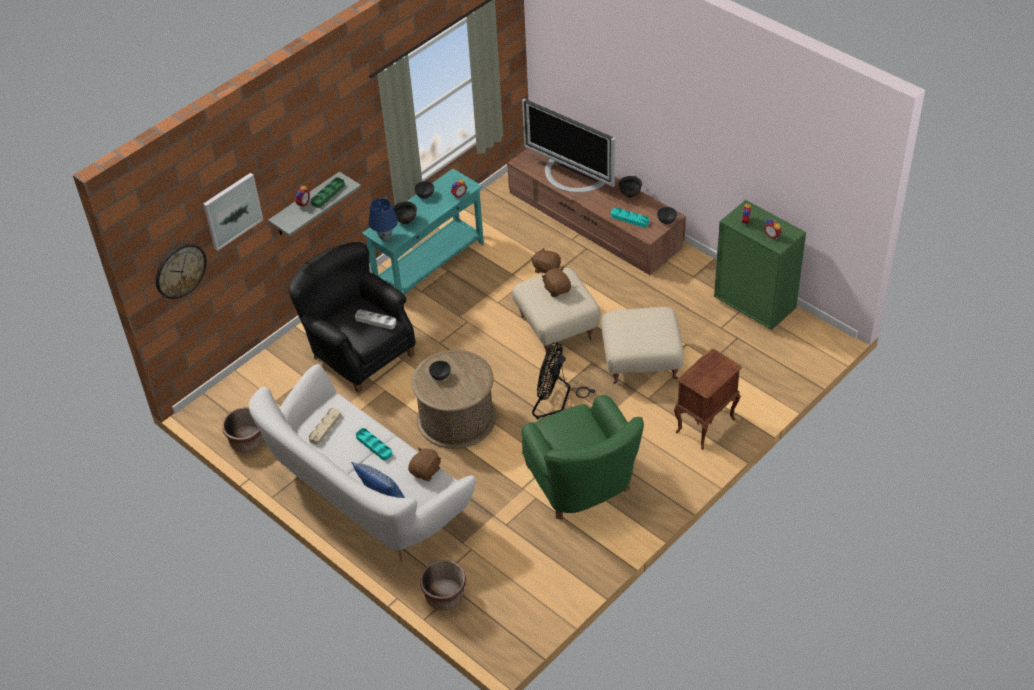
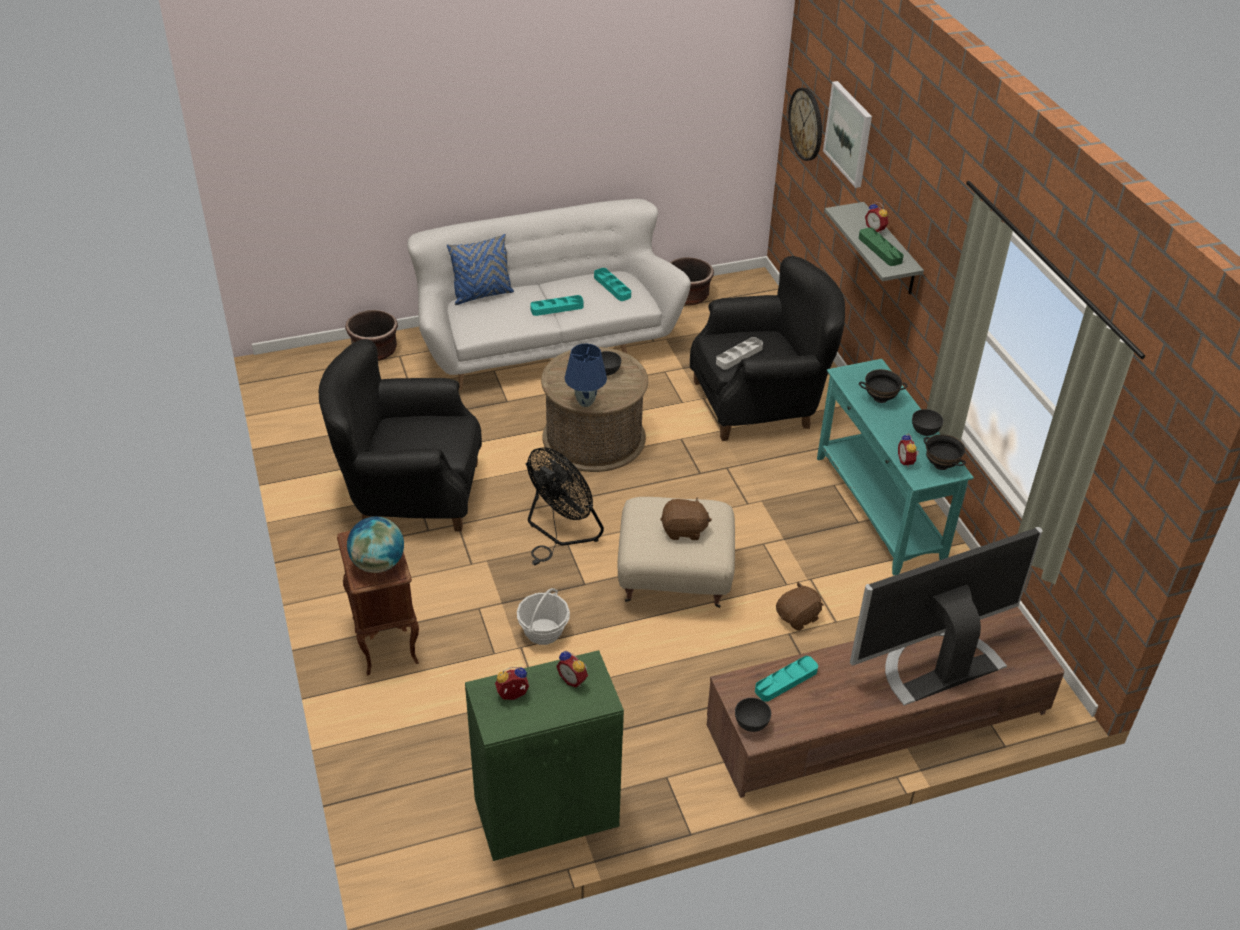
camera: 115 degrees right, 5 degrees down
beige tray [309,408,341,445] -> turquoise tray [594,268,631,301]
blue table lamp [369,198,398,241] -> blue table lamp moved to [565,344,607,407]
brown plush toy [408,447,441,481] -> none
green armchair [521,395,644,519] -> black armchair [319,339,482,532]
beige ottoman [601,307,684,384] -> basket [517,588,570,645]
black bowl [619,176,642,198] -> black bowl moved to [924,434,966,470]
none -> globe [347,517,404,573]

